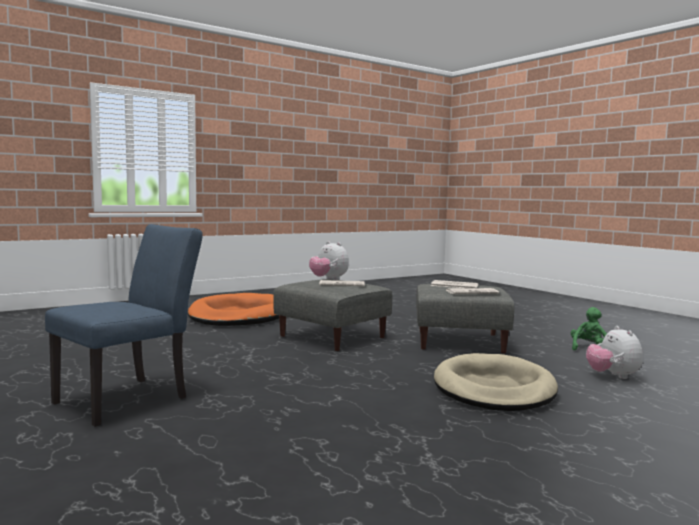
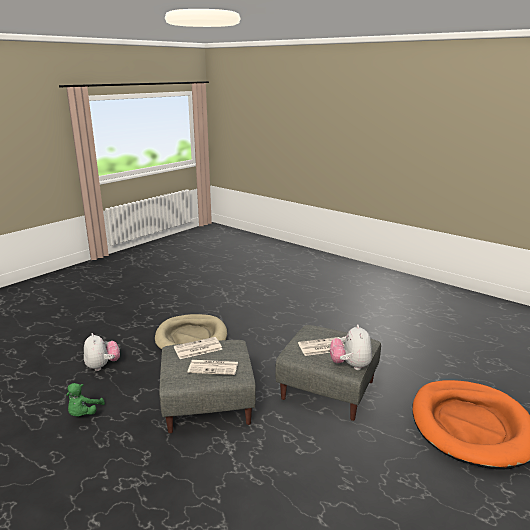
camera: 165 degrees right, 15 degrees up
blue chair [45,224,203,427] -> none
plush toy [309,241,349,280] -> plush toy turned 120 degrees counterclockwise [330,325,372,370]

